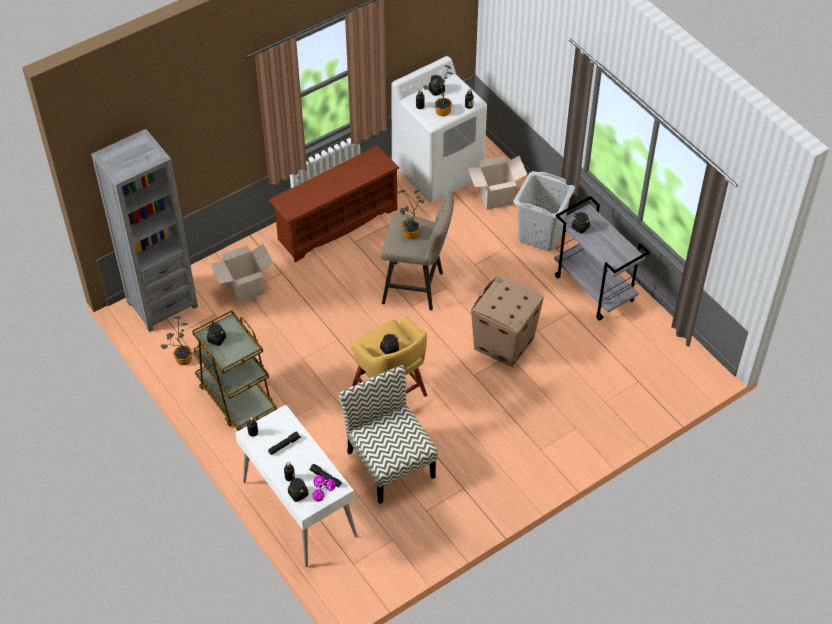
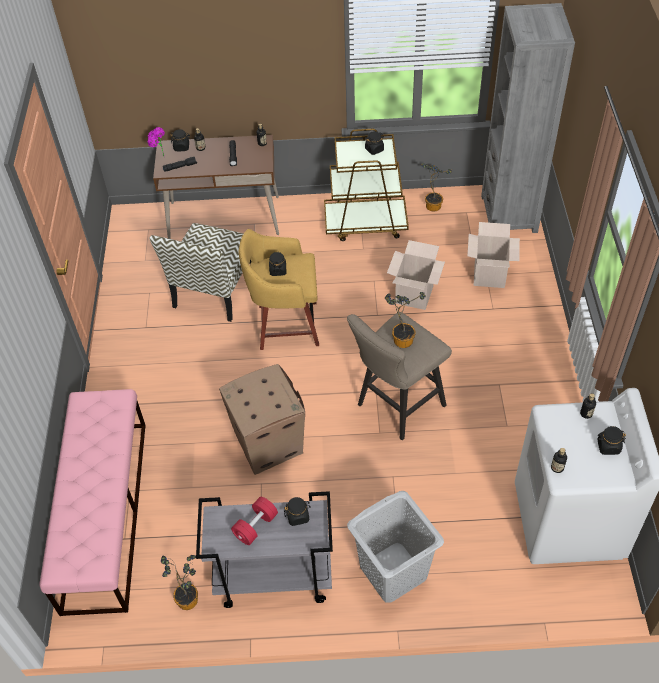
camera: 125 degrees right, 0 degrees up
white desk [235,405,357,567] -> brown desk [153,135,279,239]
brown shoe rack [269,146,399,262] -> none
chair [338,365,438,504] -> chair turned 105 degrees clockwise [150,223,251,322]
potted plant [423,65,453,116] -> potted plant moved to [161,555,198,610]
cardboard box [467,156,528,209] -> cardboard box moved to [387,240,445,310]
none -> pink bench [39,389,146,616]
none -> red dumbbell [231,497,278,545]

